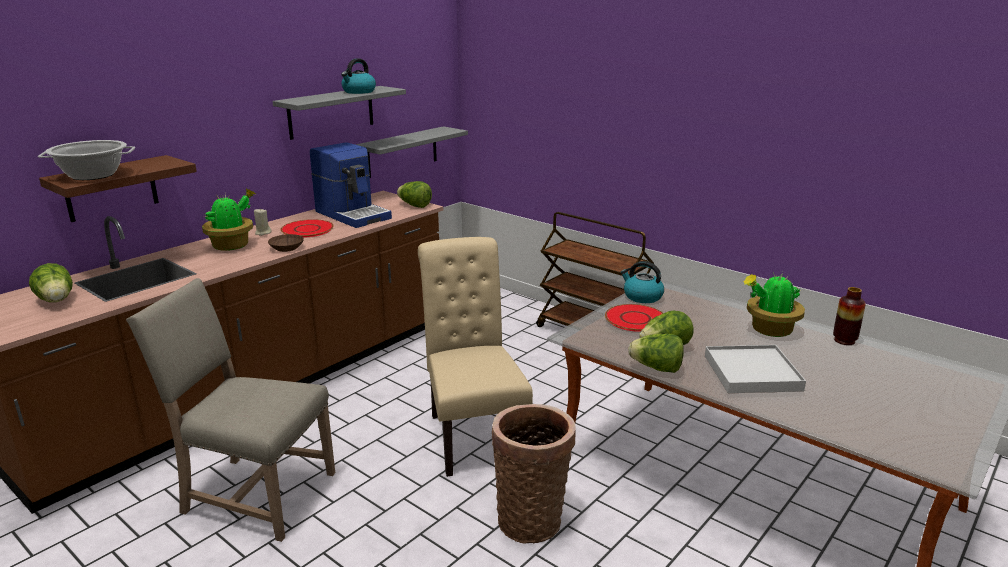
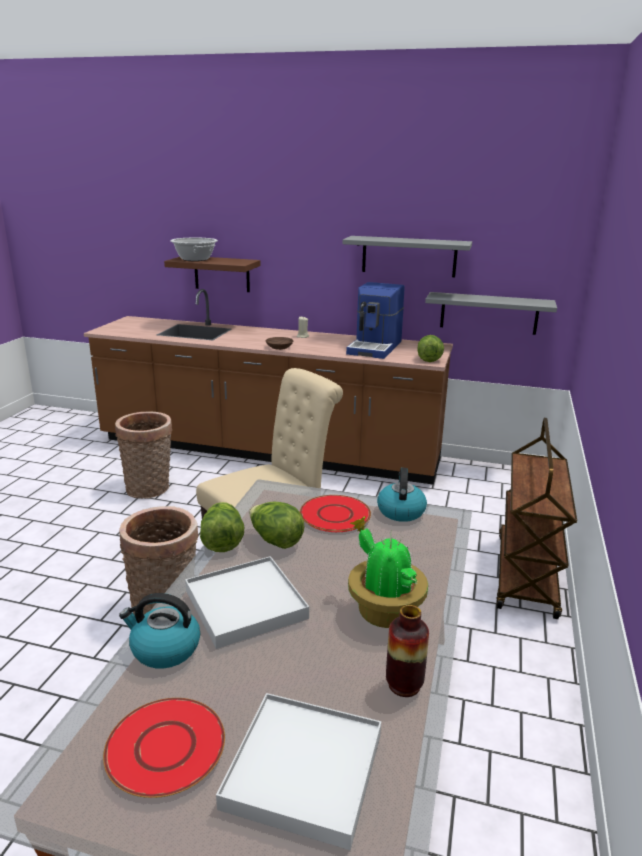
camera: 65 degrees right, 0 degrees up
lettuce [29,263,73,302] -> none
beige chair [126,278,335,542] -> basket [115,412,172,499]
potted plant [202,188,256,251] -> none
red plate [280,219,334,238] -> red plate moved to [103,698,225,798]
kettle [341,58,376,94] -> kettle moved to [119,593,200,669]
none -> white tray [216,693,381,850]

